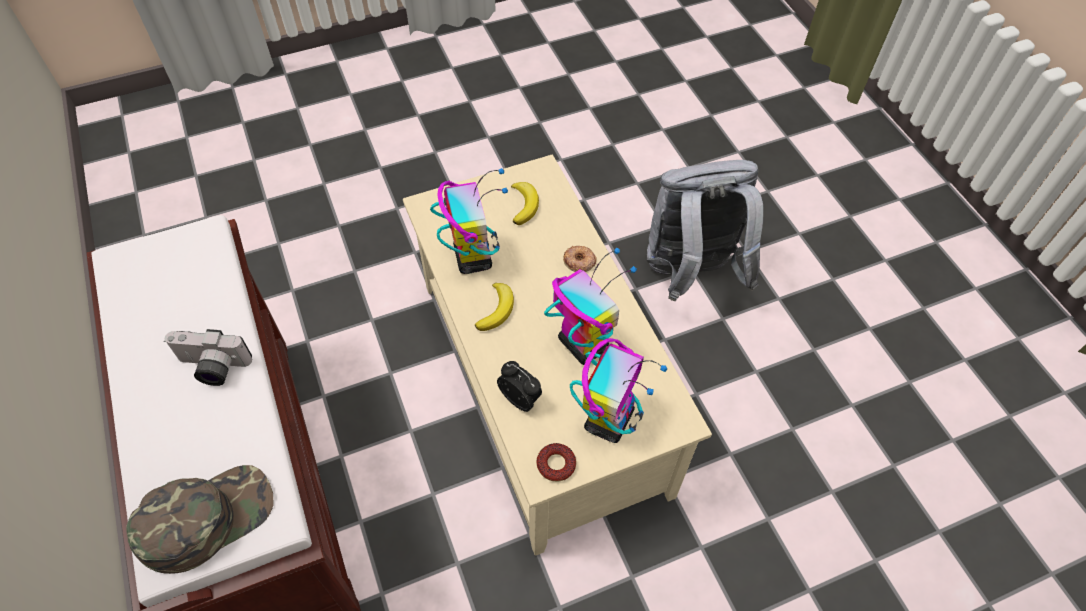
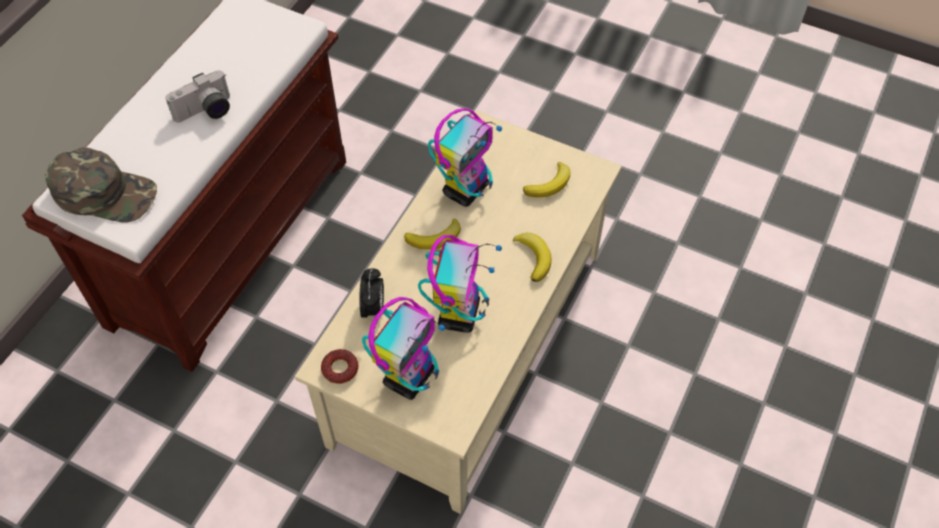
camera: 50 degrees right, 0 degrees up
camera [164,329,252,386] -> camera turned 90 degrees counterclockwise [165,70,230,123]
donut [563,246,597,272] -> banana [513,233,551,282]
toy robot [570,338,667,443] -> toy robot turned 45 degrees counterclockwise [362,297,445,400]
grey backpack [647,160,763,301] -> none

